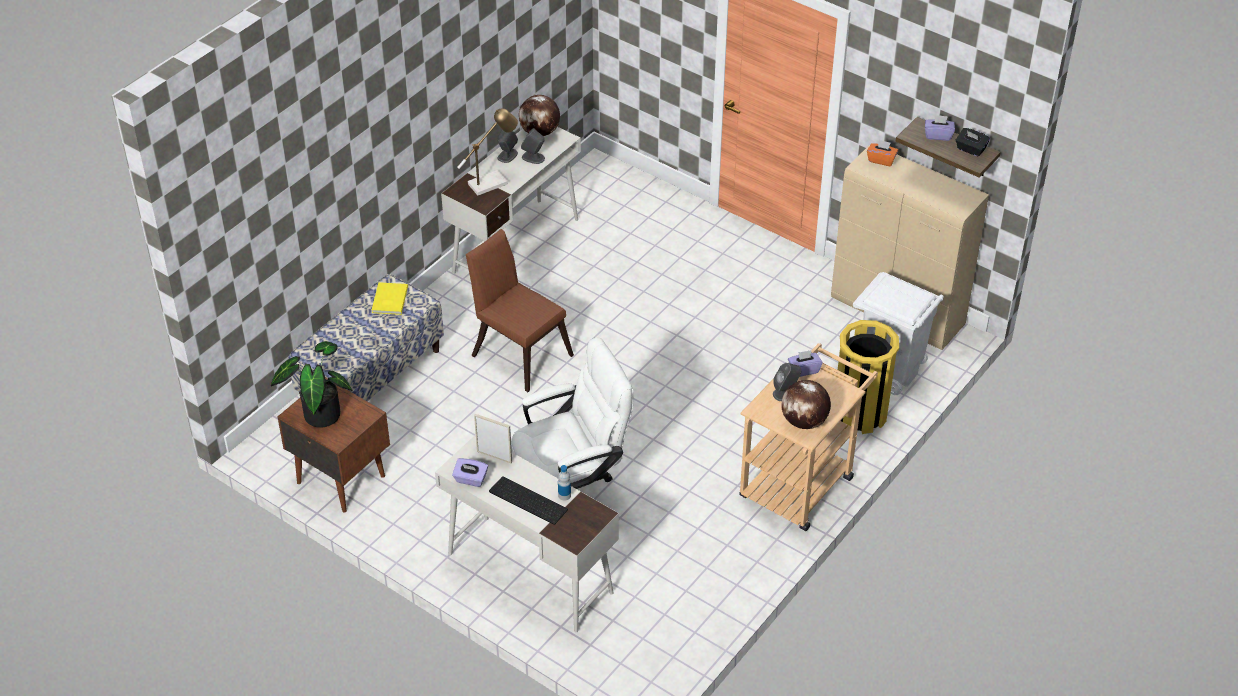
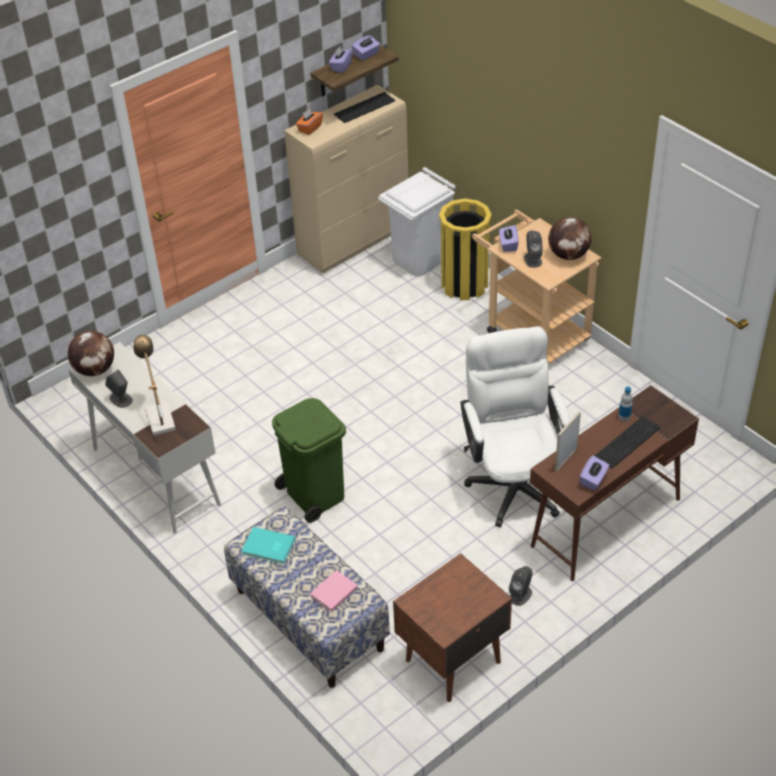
camera: 75 degrees left, 0 degrees up
potted plant [271,341,352,428] -> none
yellow book [372,282,408,315] -> turquoise book [241,527,295,564]
white desk [435,435,619,632] -> brown desk [530,385,699,581]
brown chair [466,229,574,392] -> green trash can [272,398,346,523]
grey speaker [521,128,545,164] -> grey speaker moved to [509,566,533,606]
black tissue box [956,128,990,157] -> purple tissue box [352,35,380,60]
none -> pink book [310,570,358,612]
none -> keyboard [334,92,395,123]

